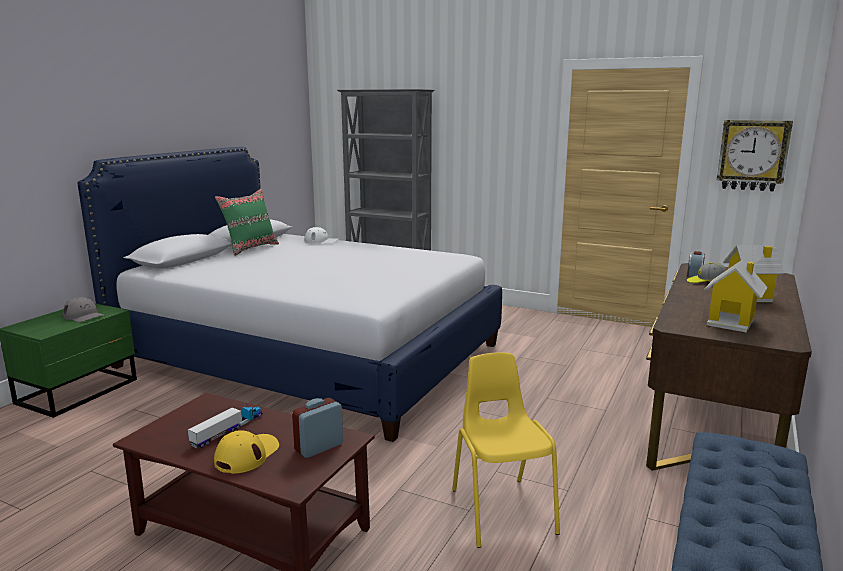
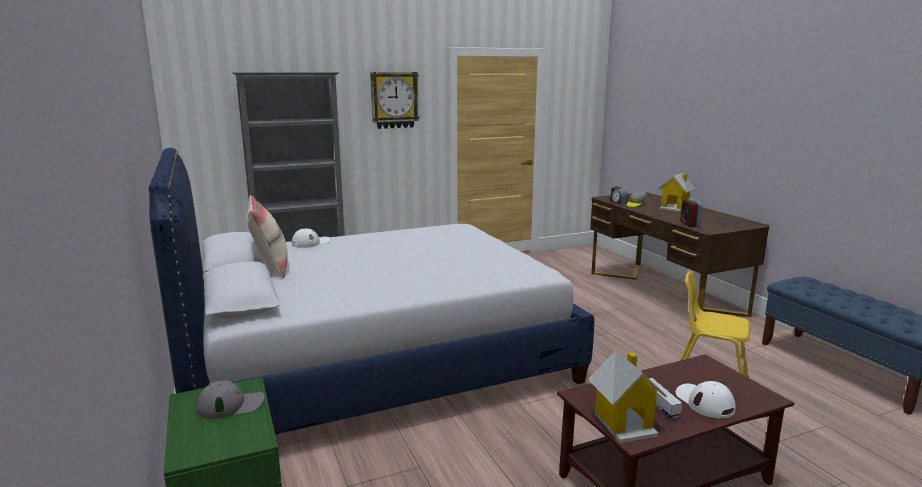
camera: 50 degrees left, 0 degrees up
yellow cap [214,430,279,474] -> white cap [676,381,736,419]
green pillow [215,189,279,256] -> beige pillow [246,195,288,278]
alarm clock [292,398,343,458] -> alarm clock moved to [680,198,702,227]
toy house [704,259,768,333] -> toy house moved to [588,350,667,443]
wall clock [717,120,793,191] -> wall clock moved to [370,72,419,129]

